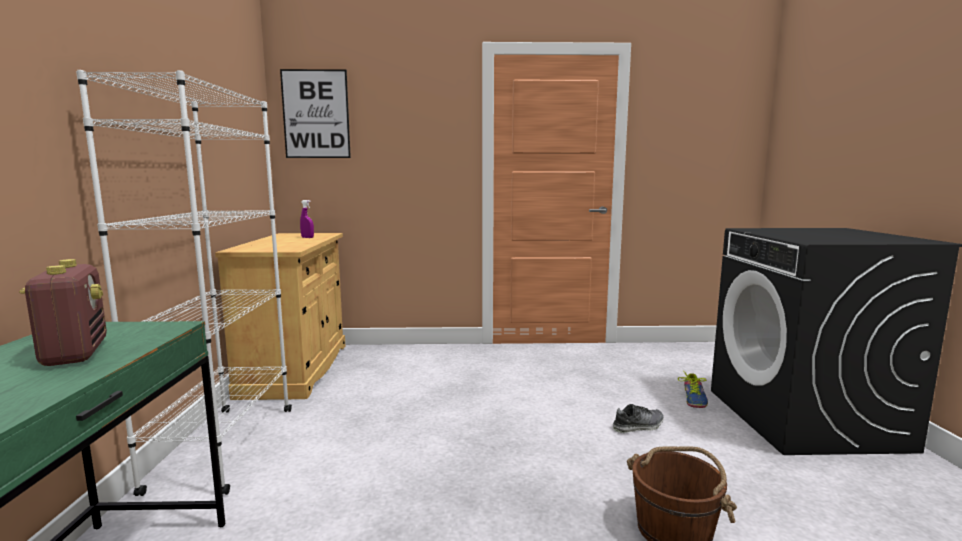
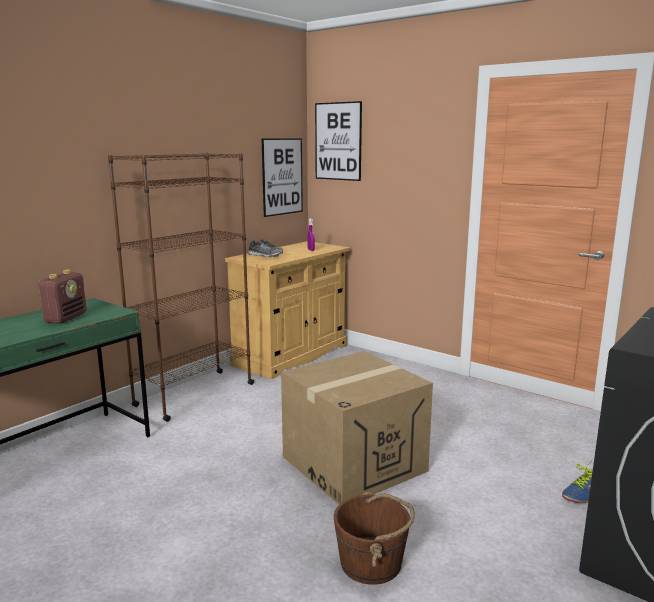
camera: 40 degrees right, 5 degrees up
white bookcase [76,70,292,496] -> brown bookcase [108,153,254,422]
shoe [613,404,664,434] -> shoe moved to [248,239,283,257]
none -> picture [262,138,303,217]
none -> cardboard box [281,351,433,505]

